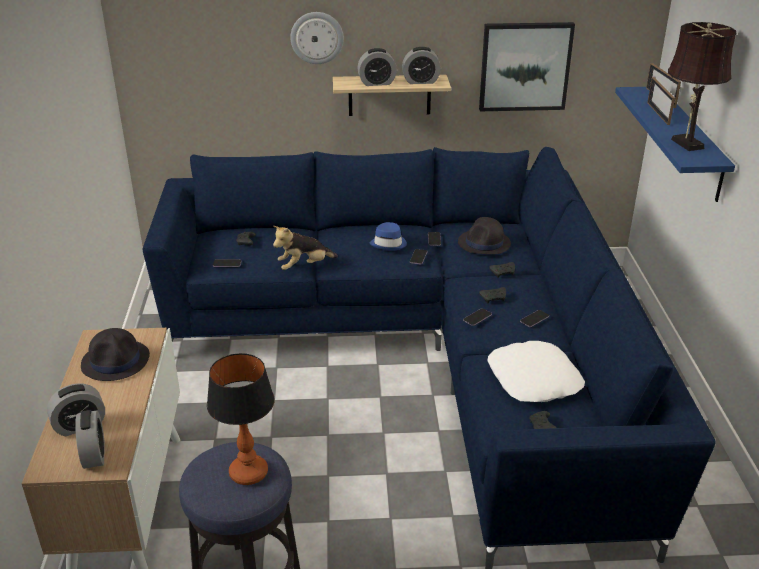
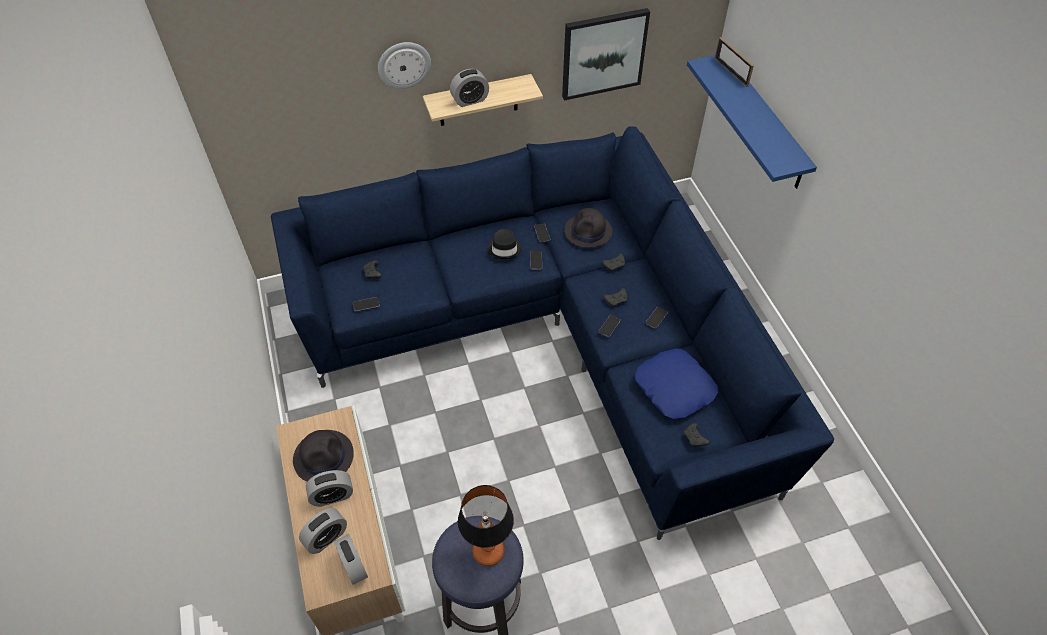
camera: 15 degrees left, 20 degrees up
plush toy [273,226,338,270] -> none
blue hat [370,222,407,251] -> black hat [487,229,521,259]
alarm clock [402,47,441,84] -> alarm clock moved to [306,470,353,507]
white pillow [487,341,585,402] -> blue pillow [635,348,718,419]
picture frame [647,77,675,125] -> none
brown table lamp [668,22,737,151] -> none

